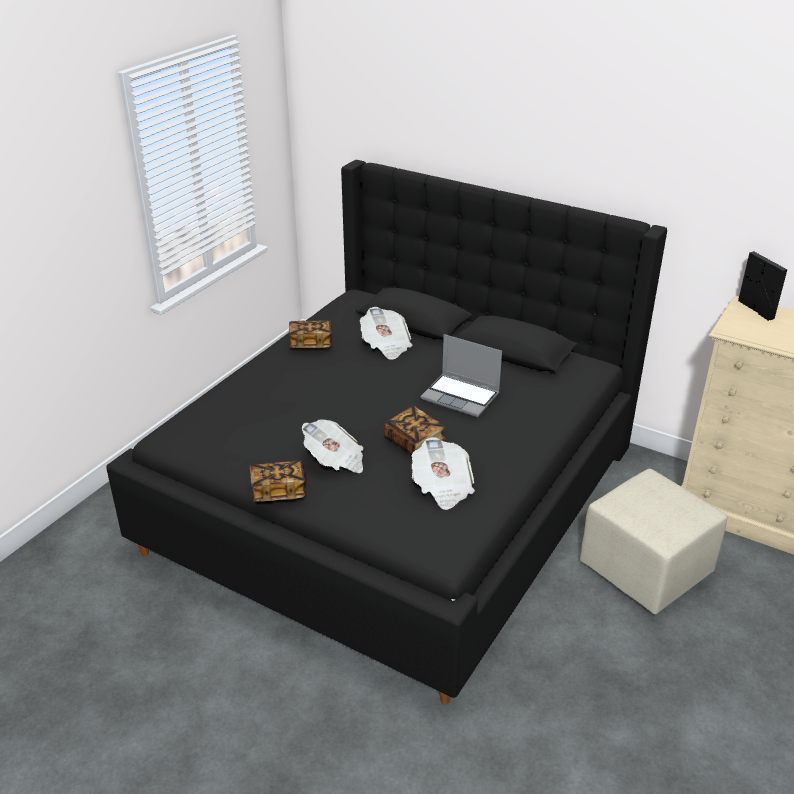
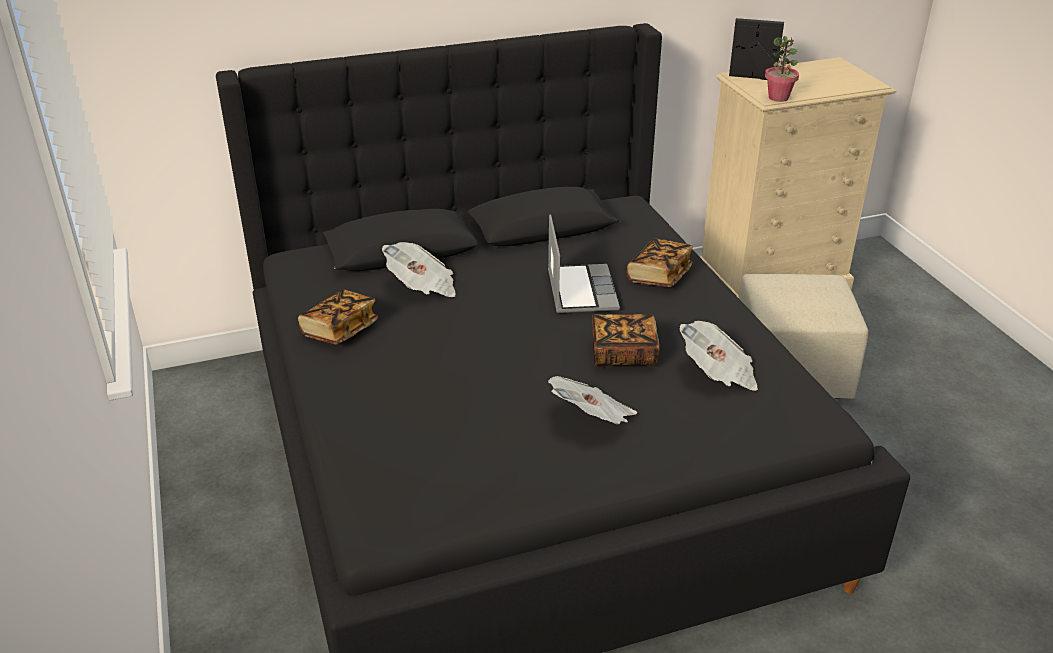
camera: 50 degrees left, 0 degrees up
book [250,460,305,501] -> book moved to [627,239,693,287]
laptop [420,334,502,417] -> laptop turned 75 degrees counterclockwise [548,214,620,313]
none -> potted plant [765,36,799,102]

